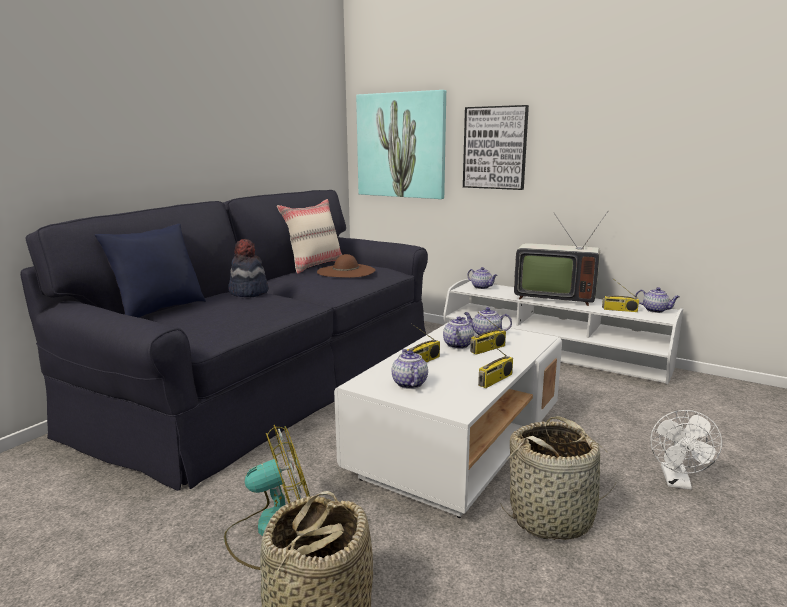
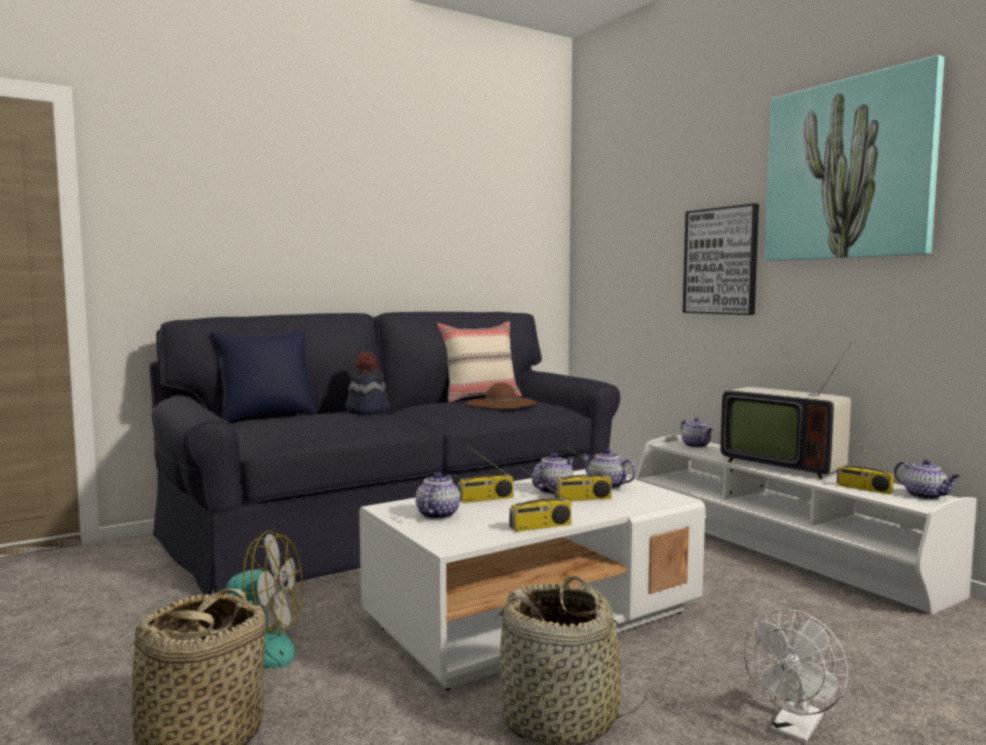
camera: 25 degrees right, 10 degrees down
picture [356,90,446,199] -> picture moved to [764,55,944,261]

